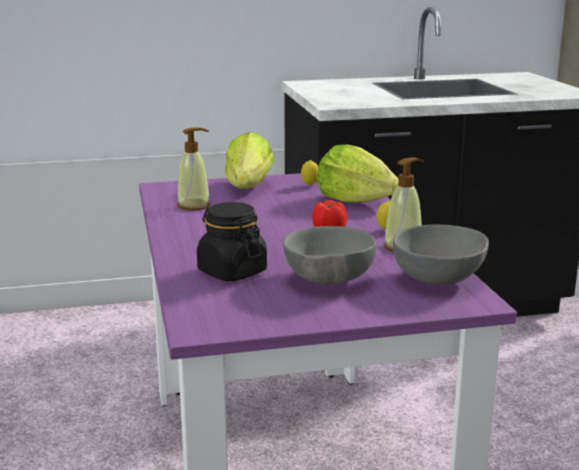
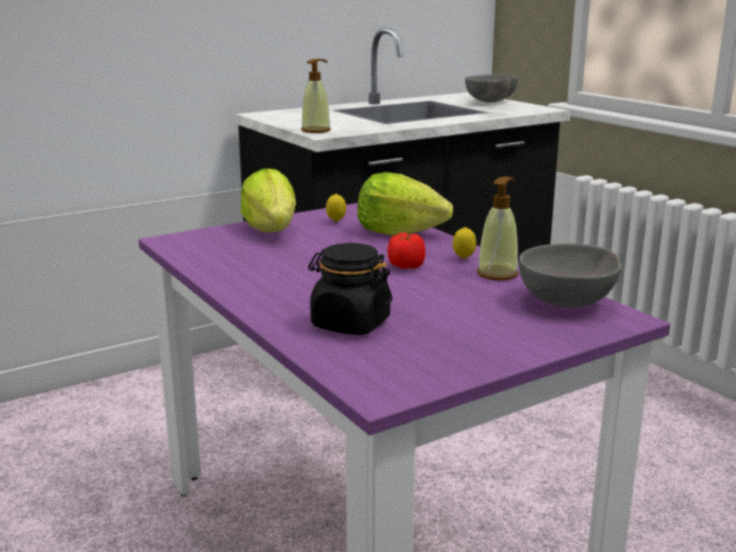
camera: 20 degrees left, 0 degrees up
soap dispenser [177,127,211,211] -> soap dispenser moved to [301,59,331,133]
grey bowl [283,226,376,285] -> grey bowl moved to [465,74,518,103]

